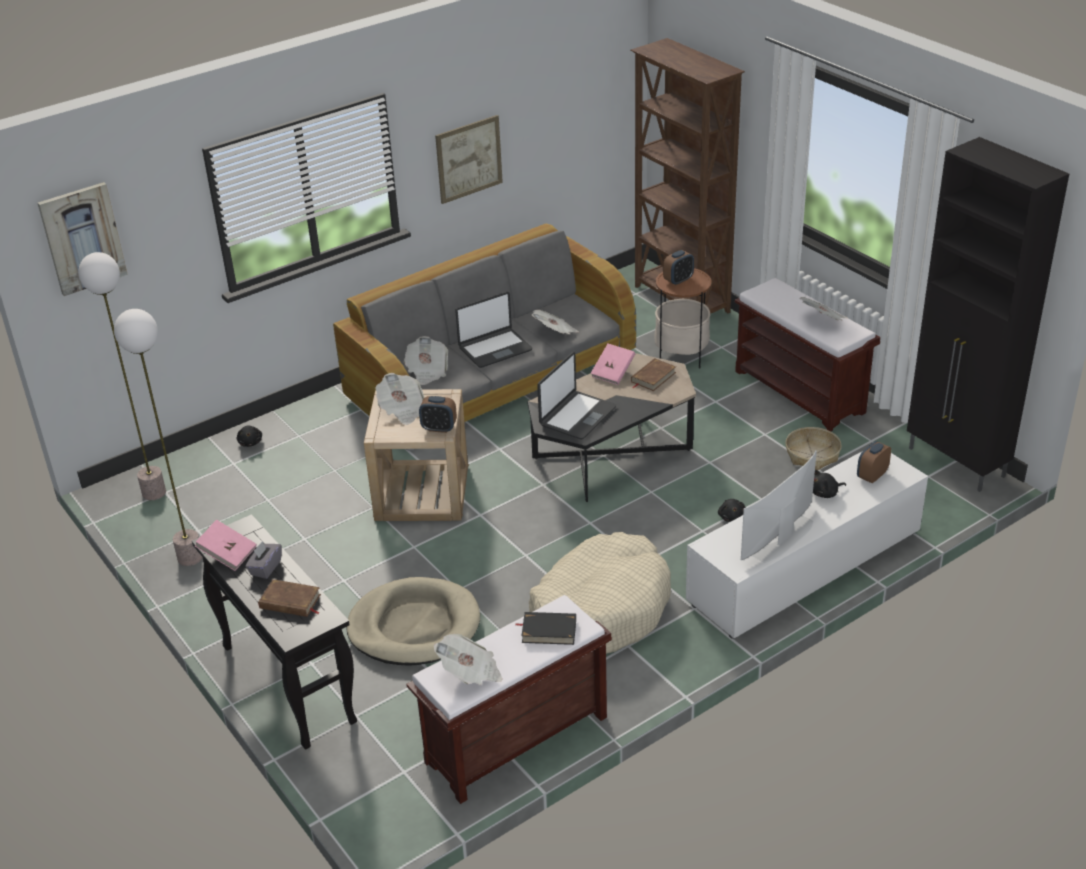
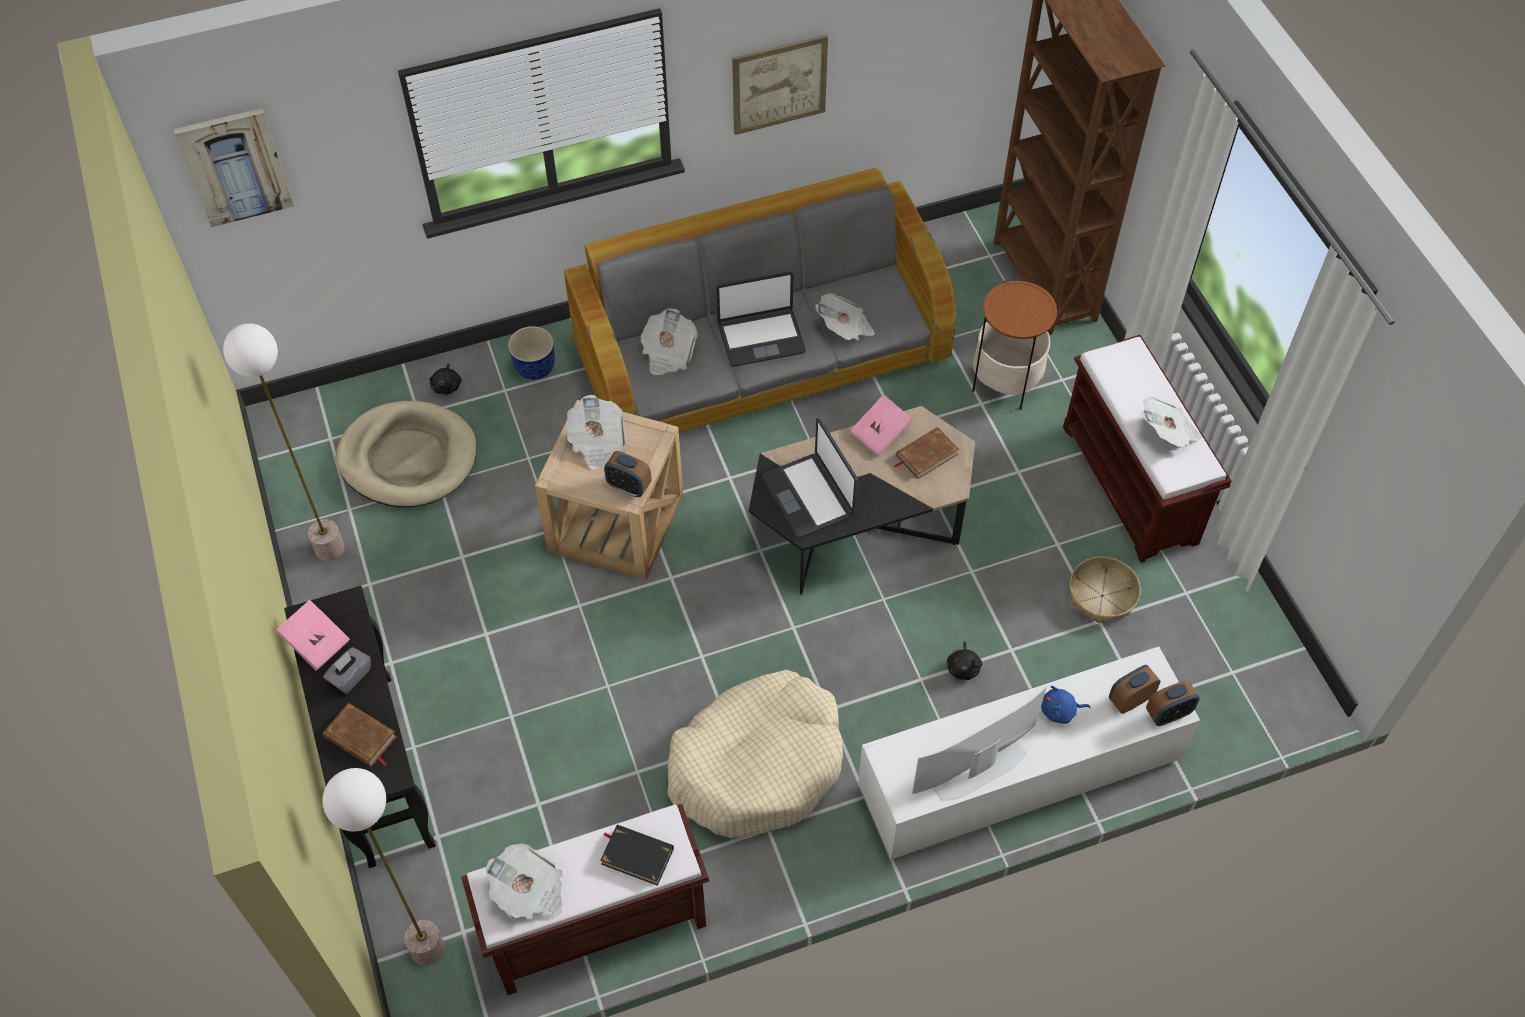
camera: 15 degrees right, 20 degrees up
floor lamp [78,252,166,500] -> floor lamp moved to [322,768,445,966]
beige dog bed [347,577,480,666] -> beige dog bed moved to [336,401,476,507]
laptop [537,352,616,439] -> laptop turned 105 degrees clockwise [762,418,858,538]
alarm clock [663,250,694,285] -> alarm clock moved to [1146,680,1200,726]
black plush toy [813,470,846,498] -> blue plush toy [1041,686,1090,724]
black cabinet [907,137,1069,492] -> none
none -> planter [508,326,555,380]

